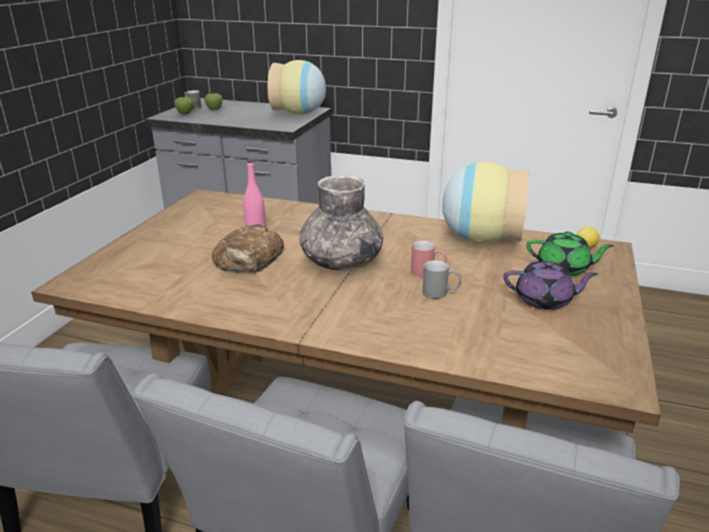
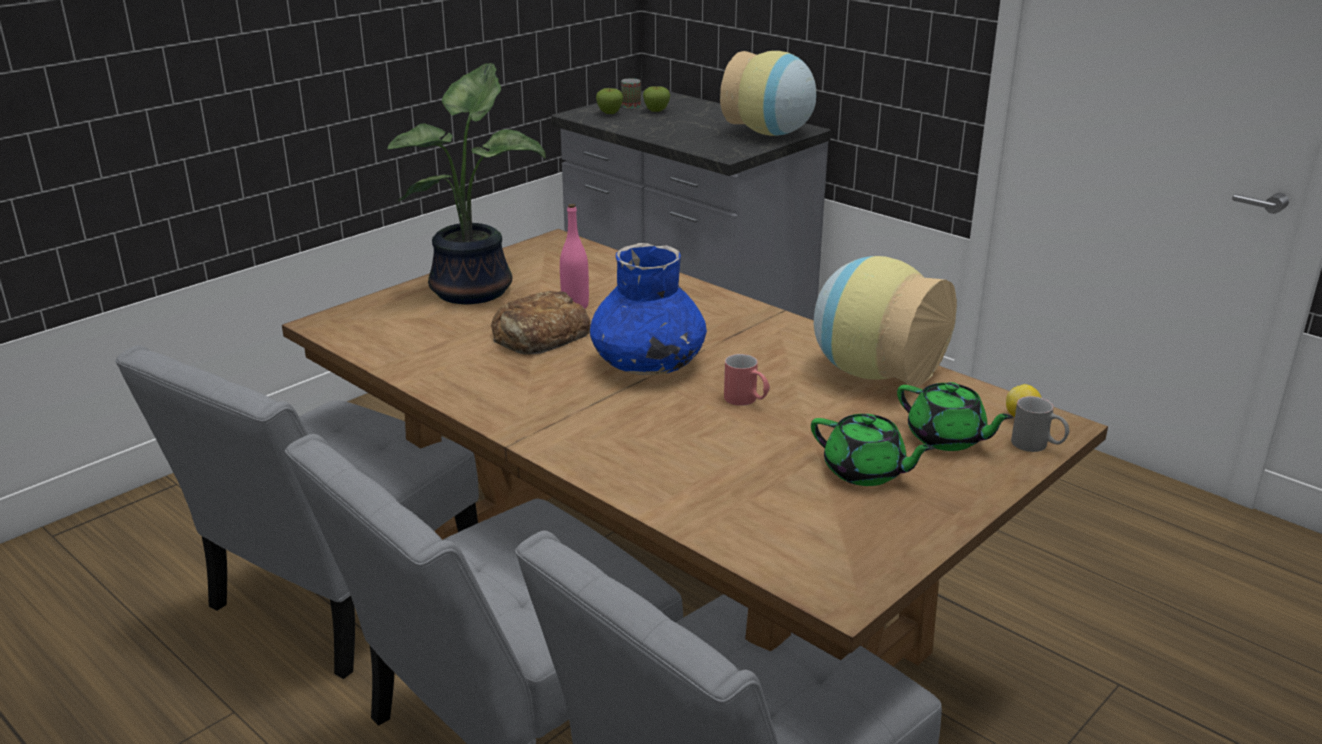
camera: 25 degrees right, 0 degrees up
grey vase [299,175,383,271] -> blue vase [590,243,707,375]
grey mug [423,260,461,299] -> grey mug moved to [1011,396,1069,452]
purple teapot [504,260,598,310] -> green teapot [811,414,935,486]
none -> potted plant [388,63,546,304]

